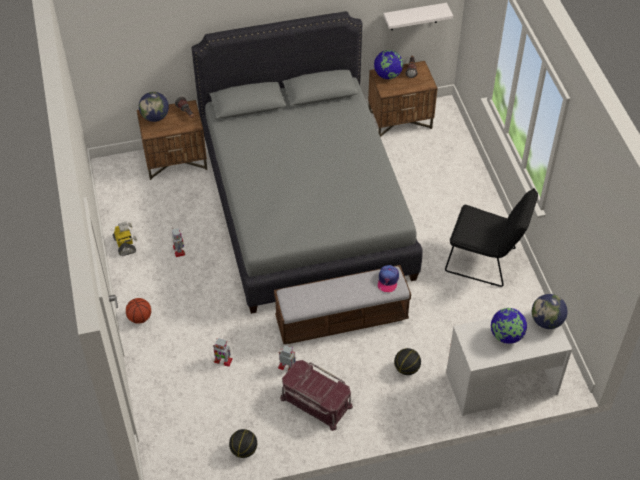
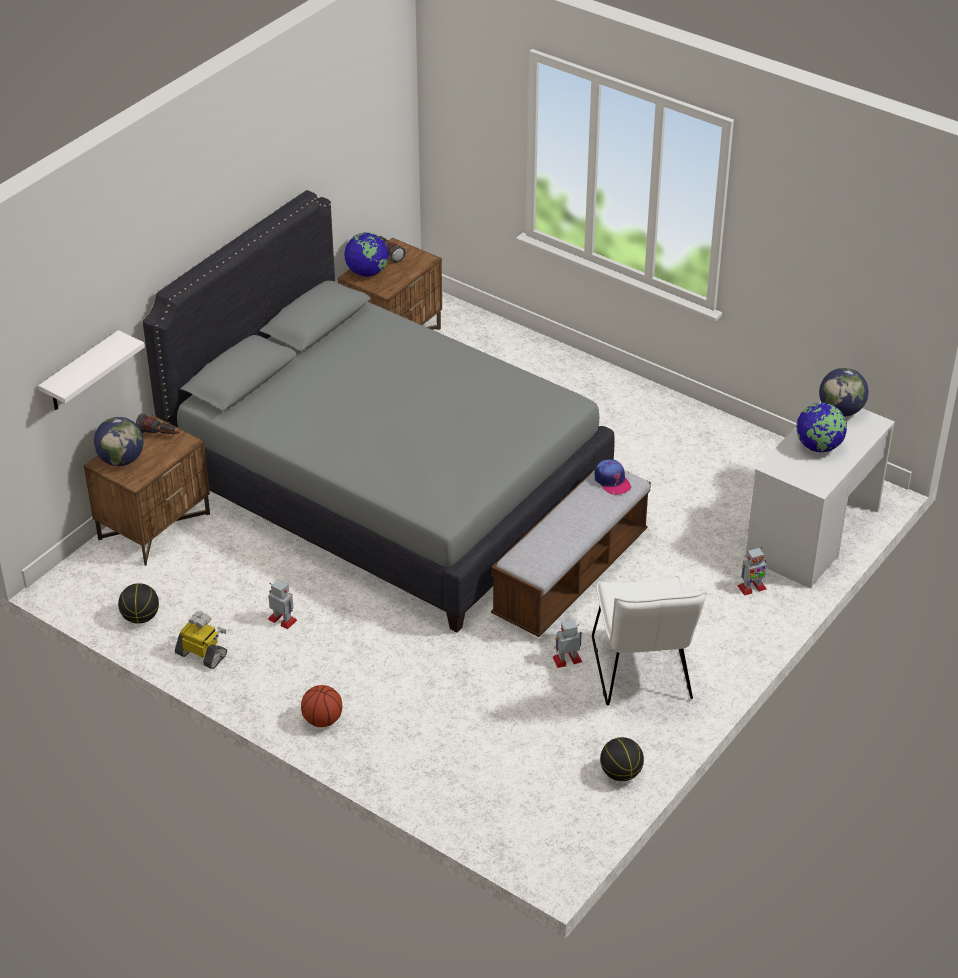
camera: 40 degrees left, 10 degrees down
toy robot [213,338,233,367] -> toy robot moved to [738,547,767,596]
red storage box [280,360,353,431] -> white chair [592,576,707,705]
white shelf [383,3,453,30] -> white shelf moved to [38,330,145,410]
basketball [394,348,421,375] -> basketball moved to [118,583,159,624]
black chair [445,188,538,287] -> none

